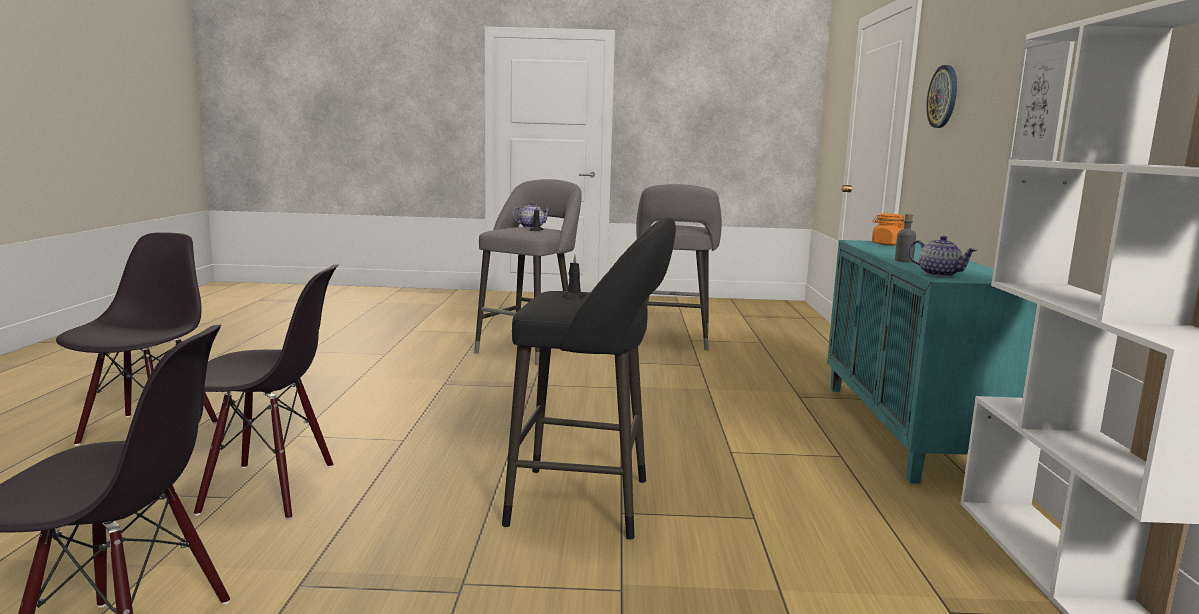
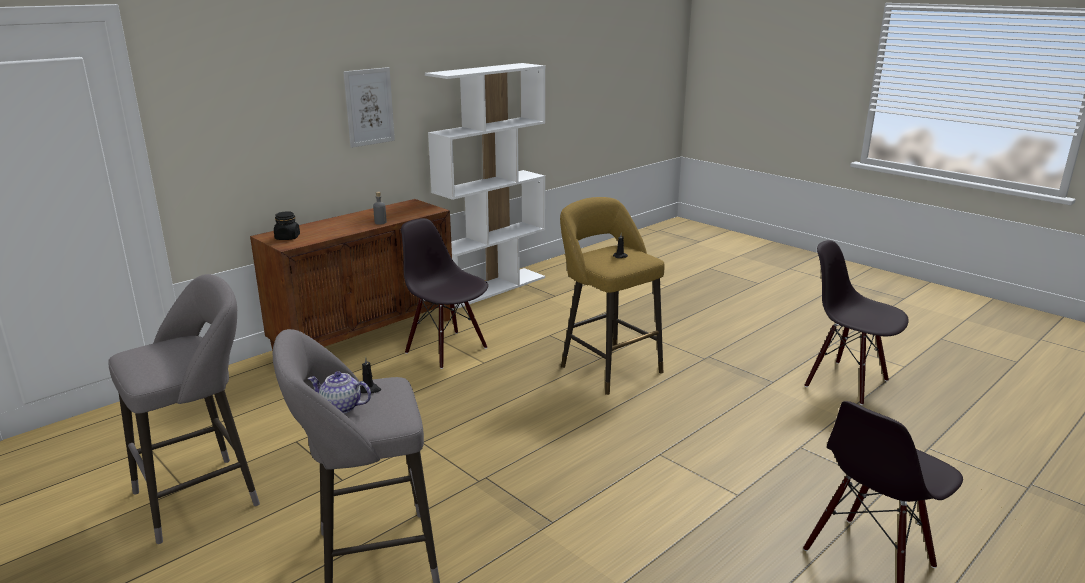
camera: 135 degrees left, 10 degrees up
black chair [194,264,338,520] -> black chair moved to [401,218,488,369]
black stool [502,218,676,539] -> yellow stool [560,197,664,395]
turquoise cabinet [827,240,1037,484] -> brown cabinet [250,199,452,351]
orange jar [872,213,905,245] -> black jar [274,211,300,240]
teapot [908,236,977,277] -> none
wall clock [926,65,957,128] -> none

